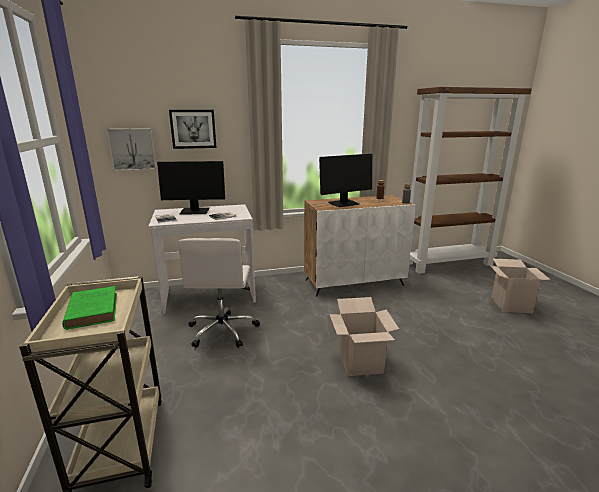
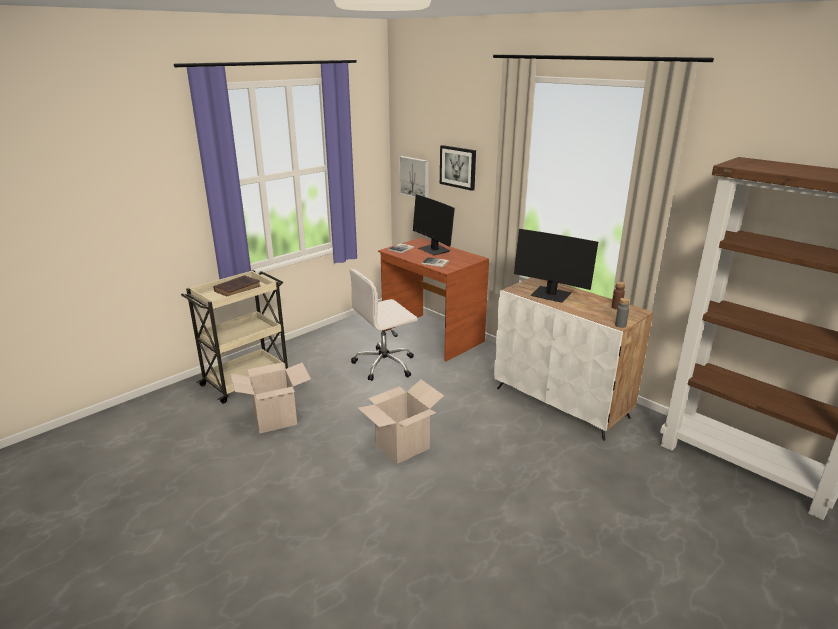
camera: 60 degrees right, 5 degrees up
green book [62,286,117,330] -> brown book [214,275,261,297]
white desk [148,204,256,314] -> brown desk [378,238,489,361]
cardboard box [490,259,551,313] -> cardboard box moved to [230,362,311,433]

